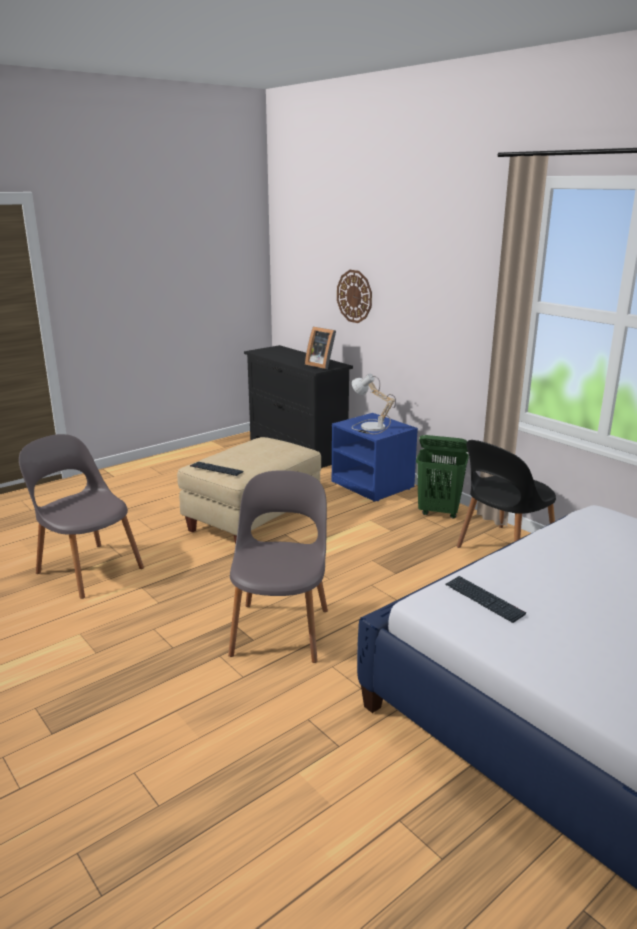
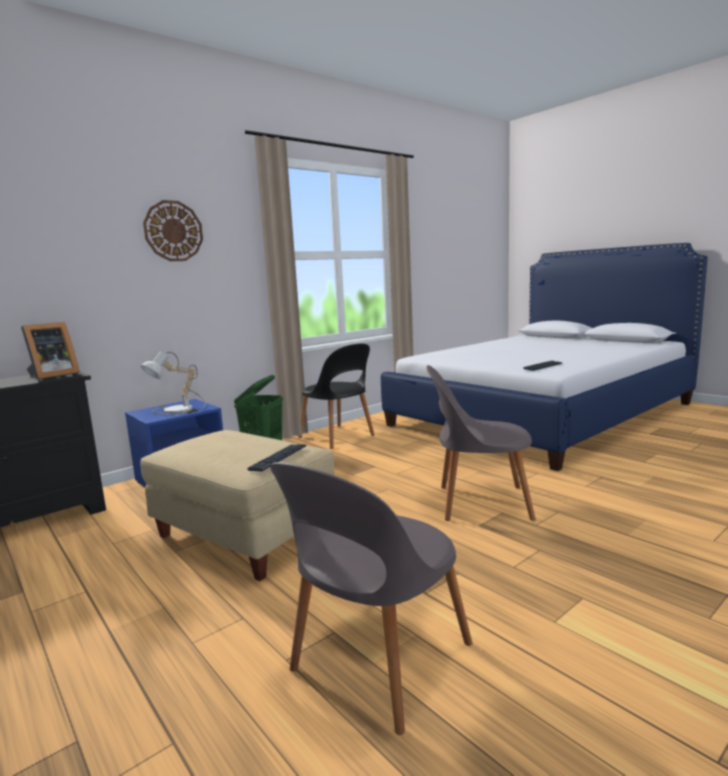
camera: 90 degrees left, 10 degrees down
wall clock [337,270,372,323] -> wall clock moved to [143,200,203,261]

